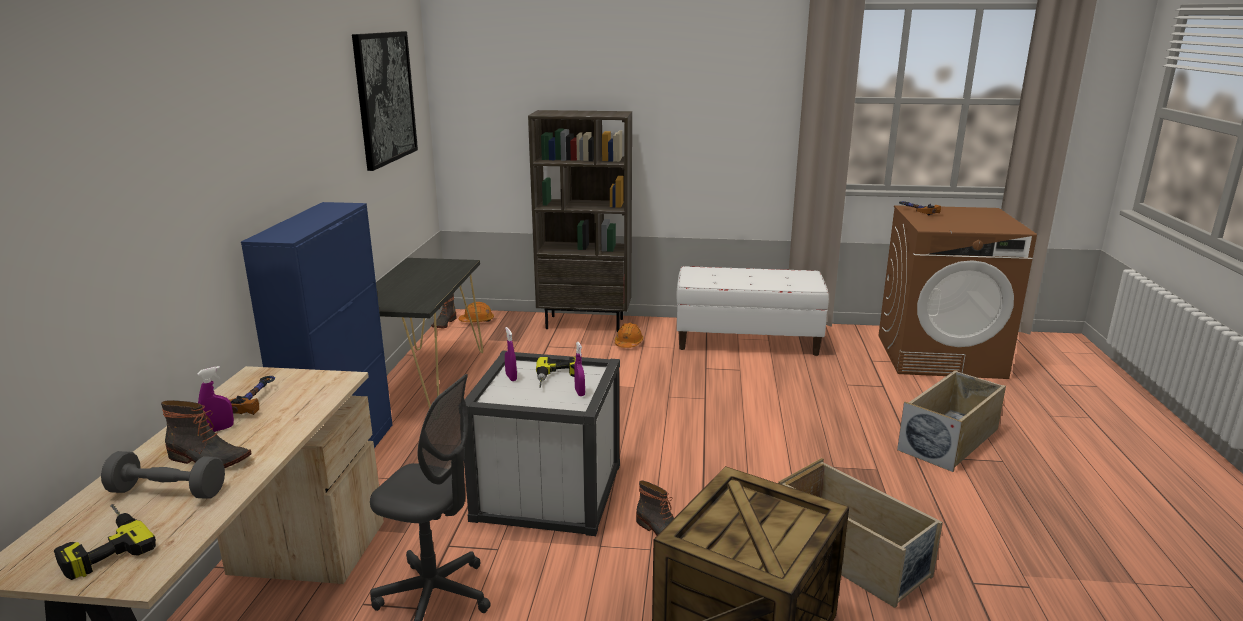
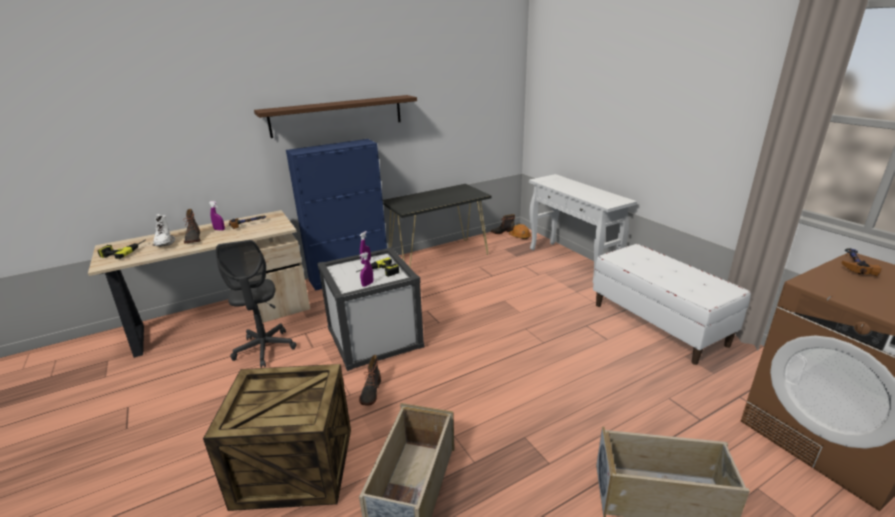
camera: 55 degrees right, 5 degrees up
grey dumbbell [101,451,225,499] -> white boot [152,214,175,247]
picture [352,31,418,171] -> none
brown bookcase [528,110,632,332] -> white console table [529,174,637,284]
orange hard hat [615,323,643,348] -> none
none -> brown shelf [254,95,417,138]

